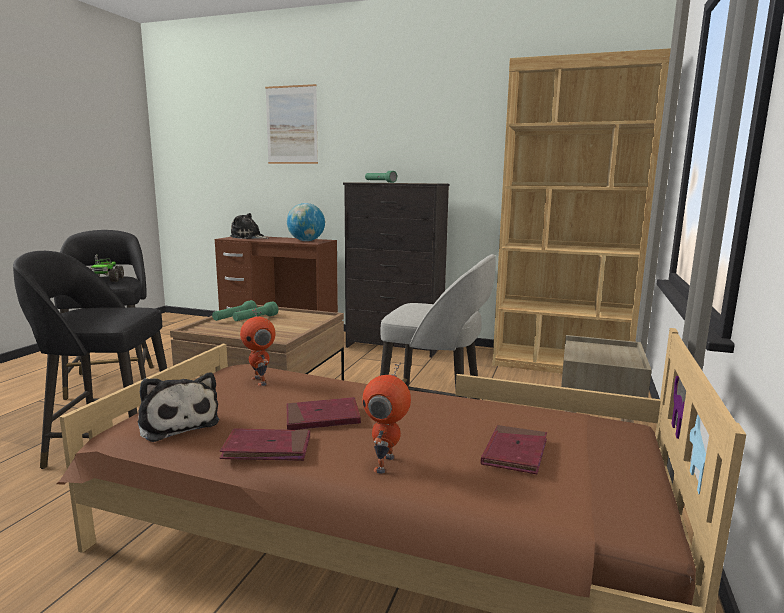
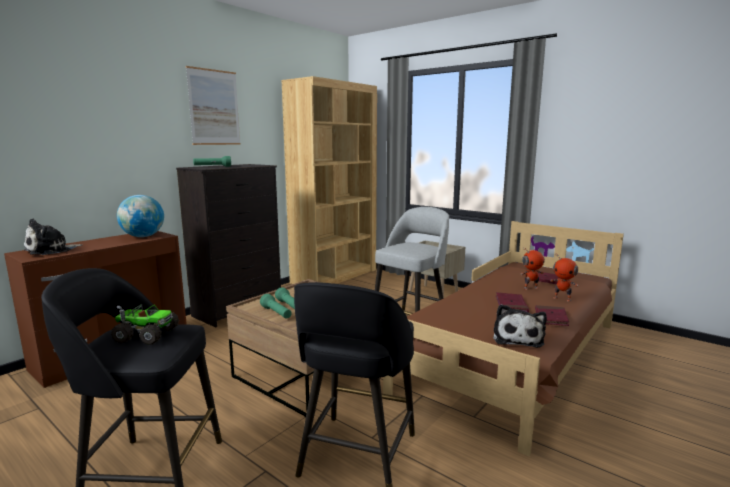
camera: 70 degrees left, 0 degrees up
plush toy [137,373,220,442] -> plush toy turned 120 degrees clockwise [493,304,547,348]
toy robot [240,308,276,386] -> toy robot moved to [521,248,545,290]
picture [265,84,318,164] -> picture moved to [186,66,240,145]

